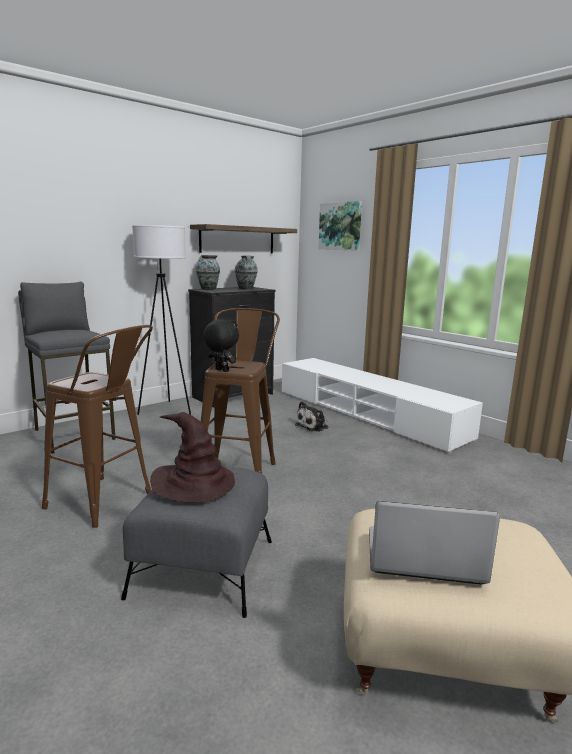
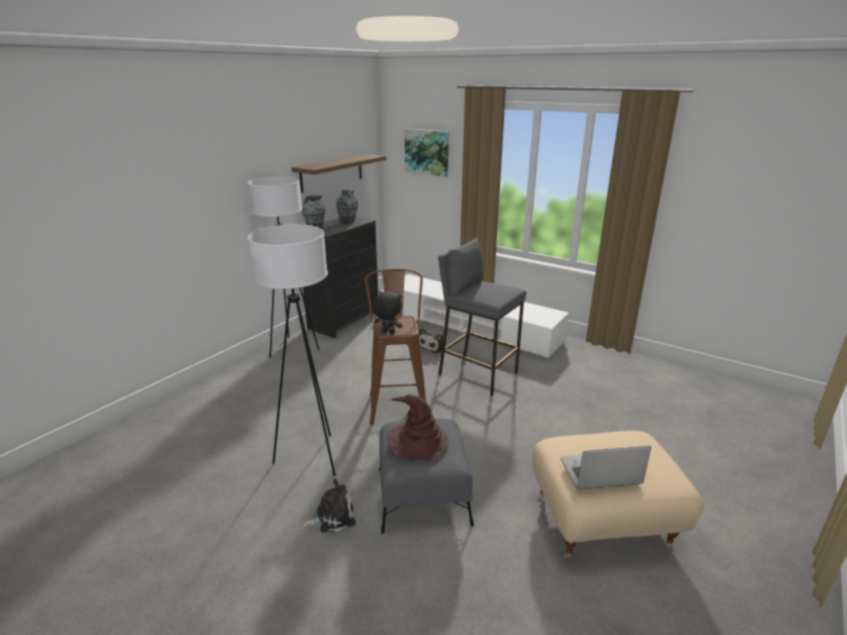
camera: 15 degrees left, 10 degrees up
grey stool [18,282,116,454] -> grey stool moved to [438,238,527,396]
brown stool [42,325,153,528] -> white floor lamp [248,224,336,476]
none -> plush toy [302,479,356,532]

